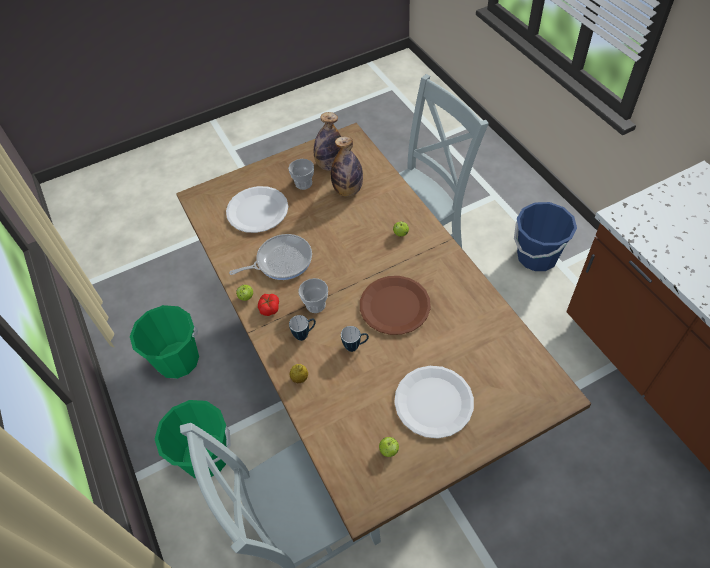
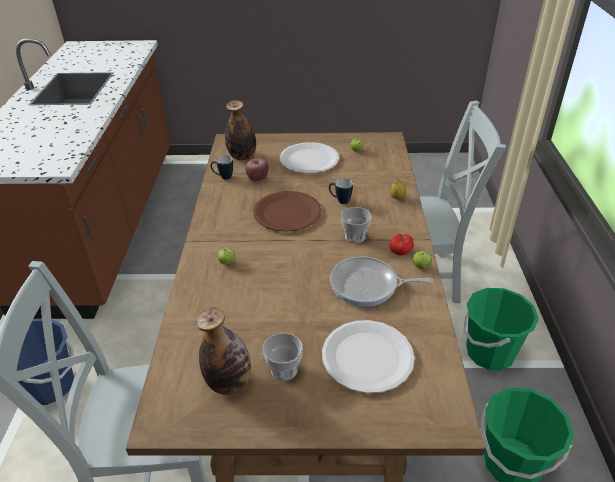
camera: 155 degrees left, 15 degrees down
mug [289,315,316,341] -> mug moved to [210,155,233,180]
bottle [331,136,363,196] -> bottle moved to [225,100,256,160]
none -> apple [245,158,269,181]

